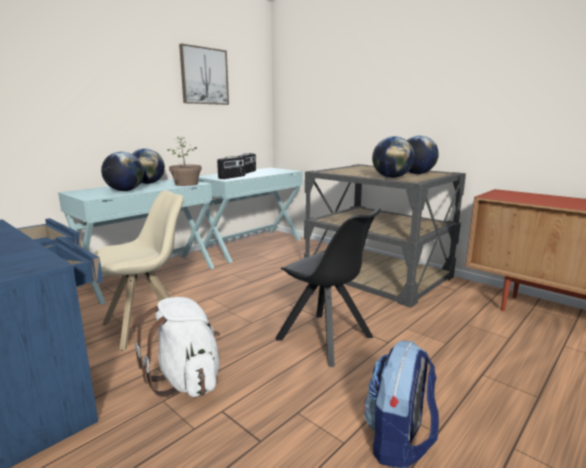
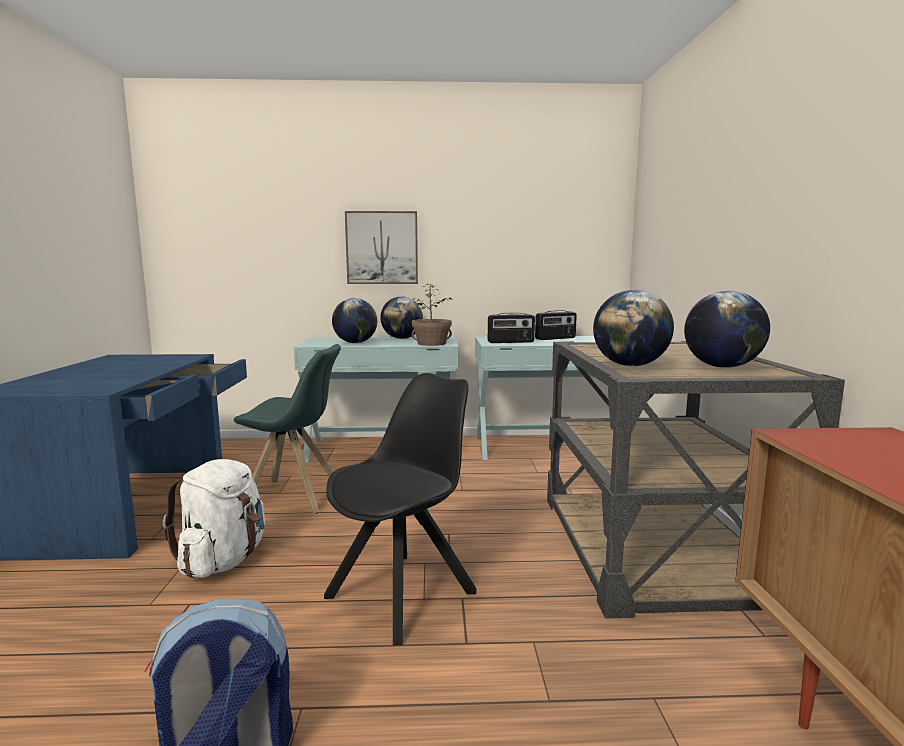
camera: 45 degrees right, 5 degrees down
beige chair [94,190,184,351] -> turquoise chair [234,344,341,514]
picture [179,43,229,105] -> picture moved to [345,211,418,284]
black chair [276,208,381,367] -> black chair turned 135 degrees counterclockwise [324,373,477,646]

